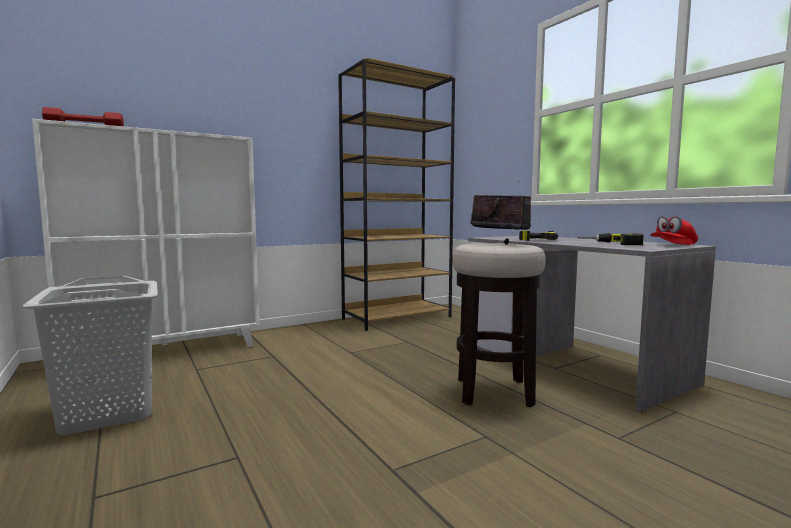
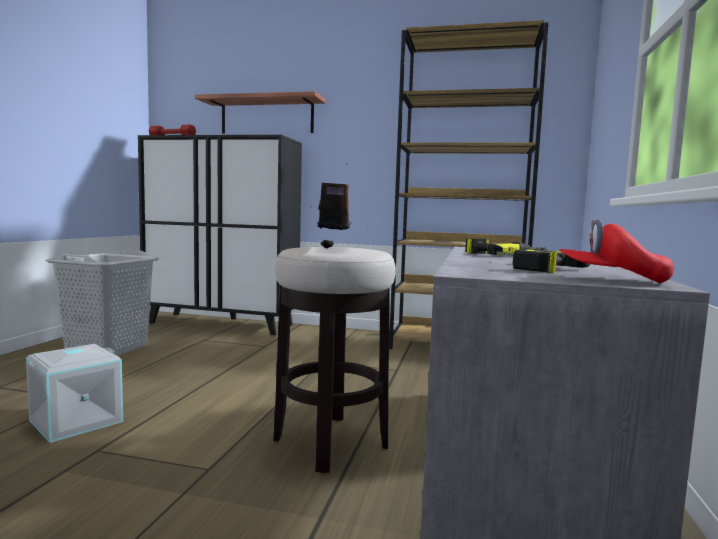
camera: 45 degrees right, 0 degrees up
white cabinet [32,119,260,350] -> black cabinet [138,135,302,335]
none -> grey storage box [26,344,123,443]
none -> shelf [195,91,326,133]

